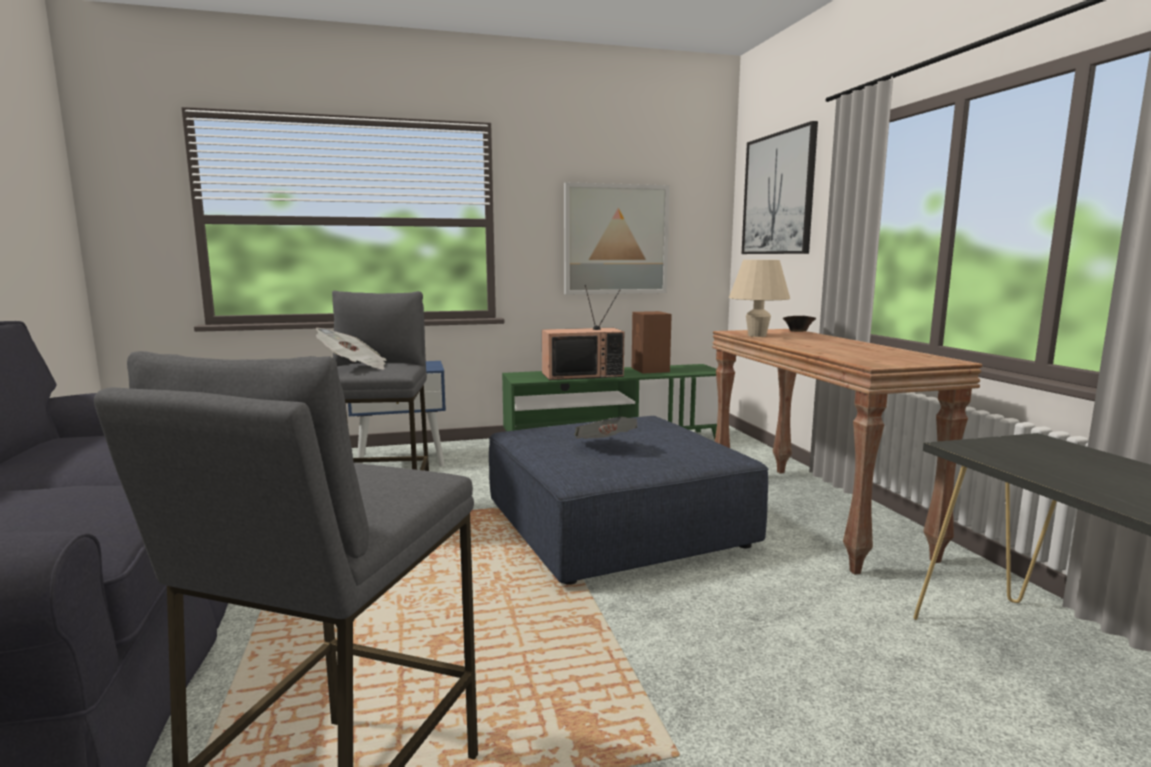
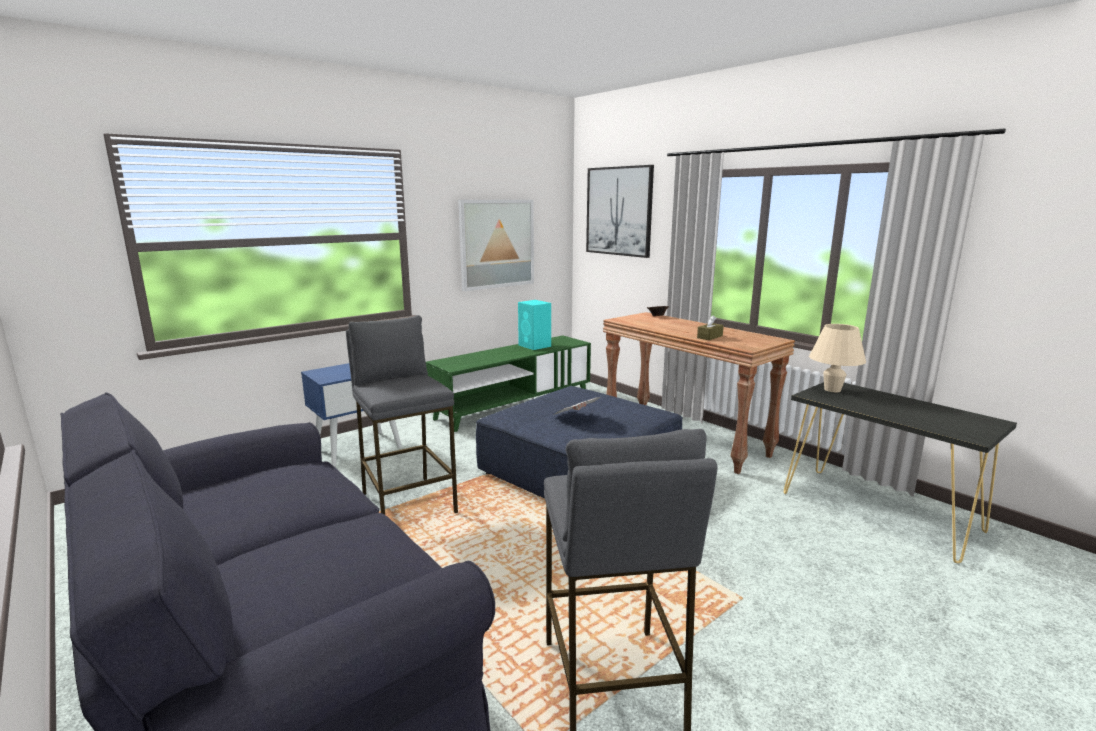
camera: 25 degrees left, 5 degrees up
newspaper [316,328,387,369] -> none
television [542,285,624,380] -> none
brown speaker [631,311,672,374] -> turquoise speaker [518,300,551,350]
beige table lamp [729,260,790,337] -> beige table lamp moved to [809,324,866,392]
none -> brown tissue box [697,315,724,340]

